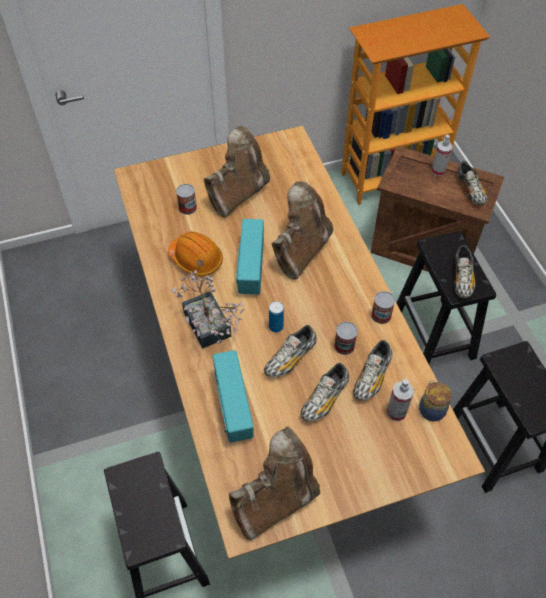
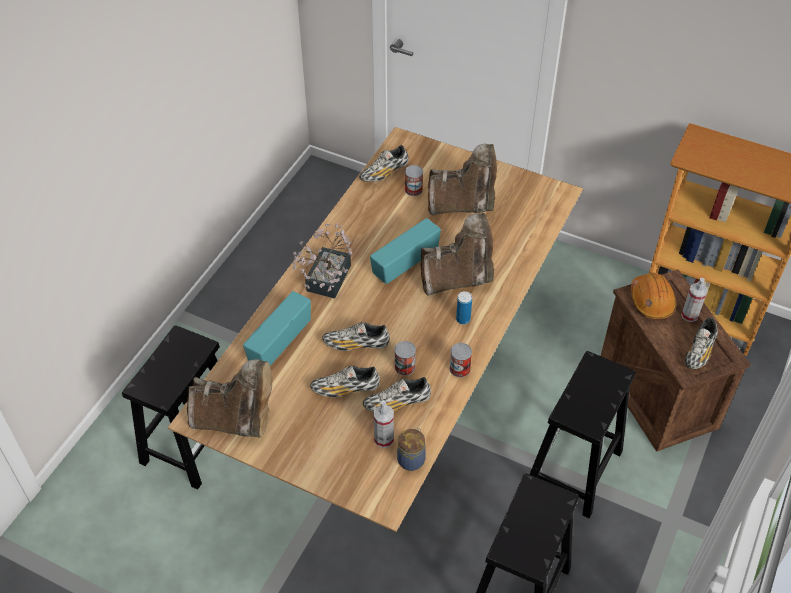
camera: 45 degrees right, 5 degrees down
orange hard hat [168,231,223,276] -> orange hard hat moved to [631,273,676,319]
can [269,301,284,333] -> can moved to [456,291,472,324]
shoe [454,245,475,298] -> shoe moved to [359,145,409,182]

